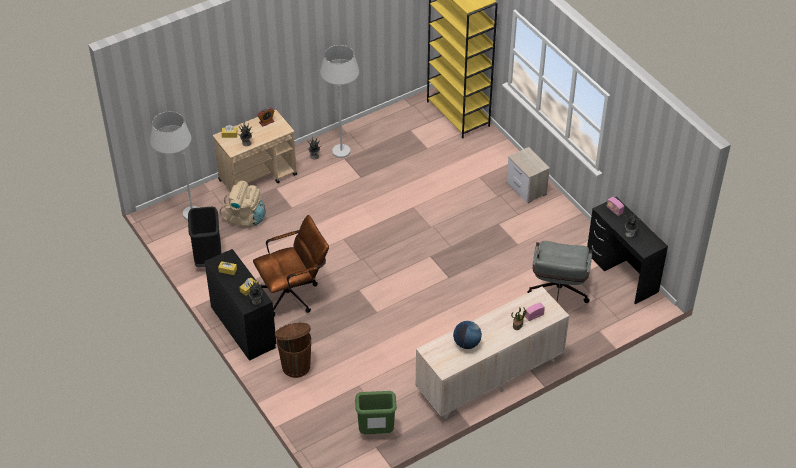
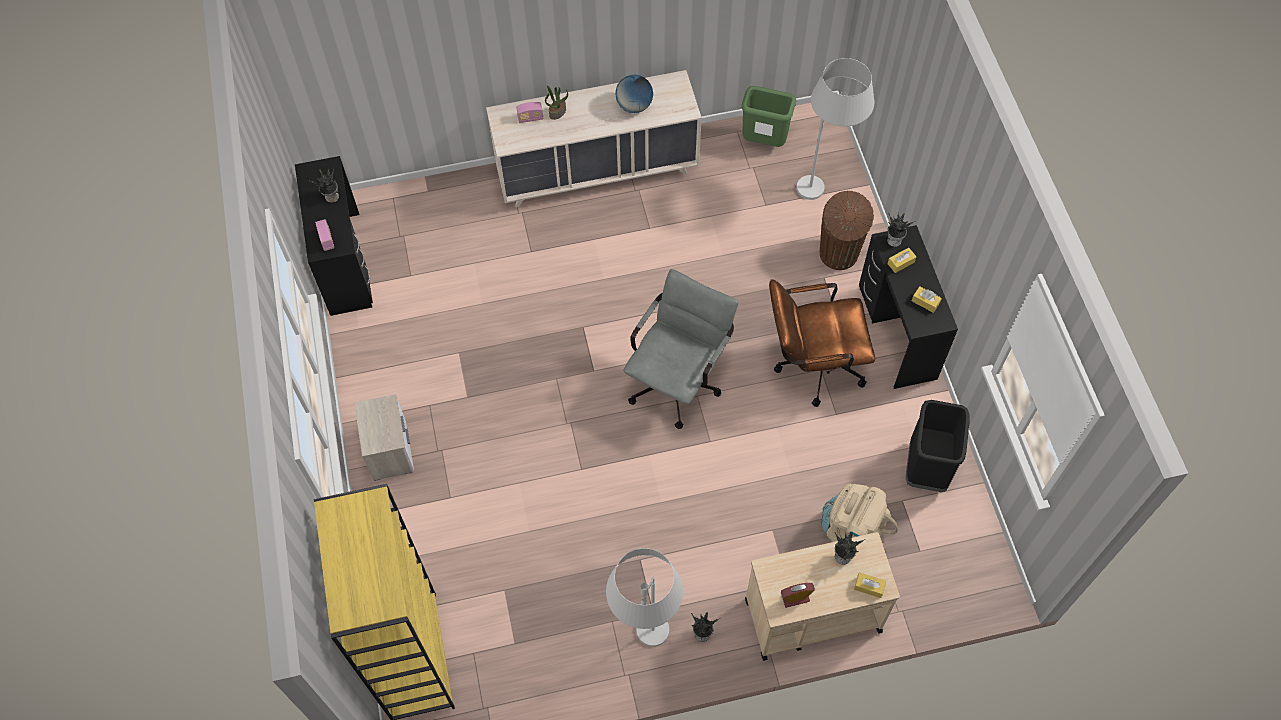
camera: 160 degrees left, 15 degrees up
white floor lamp [150,112,199,220] -> white floor lamp moved to [797,58,874,200]
grey office chair [527,241,593,303] -> grey office chair moved to [623,269,738,429]

